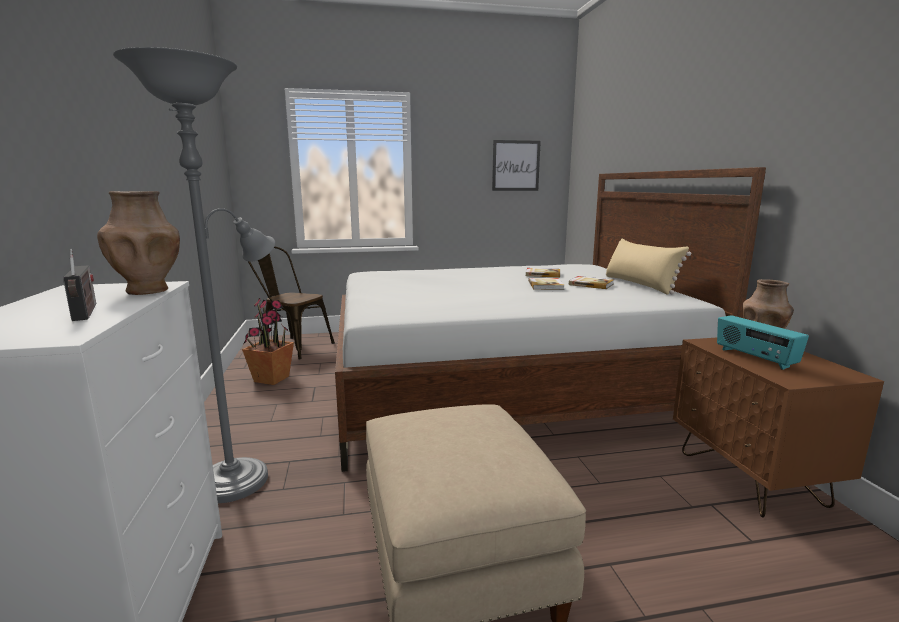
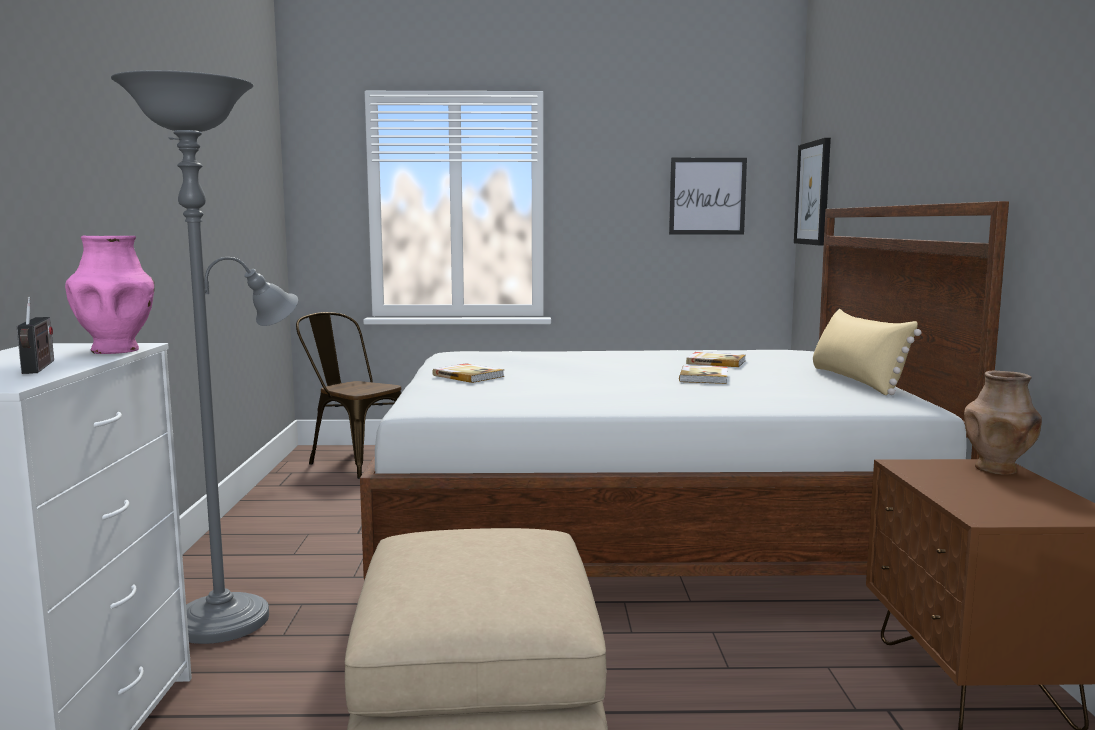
camera: 10 degrees right, 5 degrees down
brown vase [97,191,180,295] -> pink vase [65,236,155,354]
potted plant [242,298,294,385] -> none
book [569,276,614,289] -> book moved to [432,363,504,383]
radio [717,315,809,370] -> none
none -> picture [794,138,831,245]

